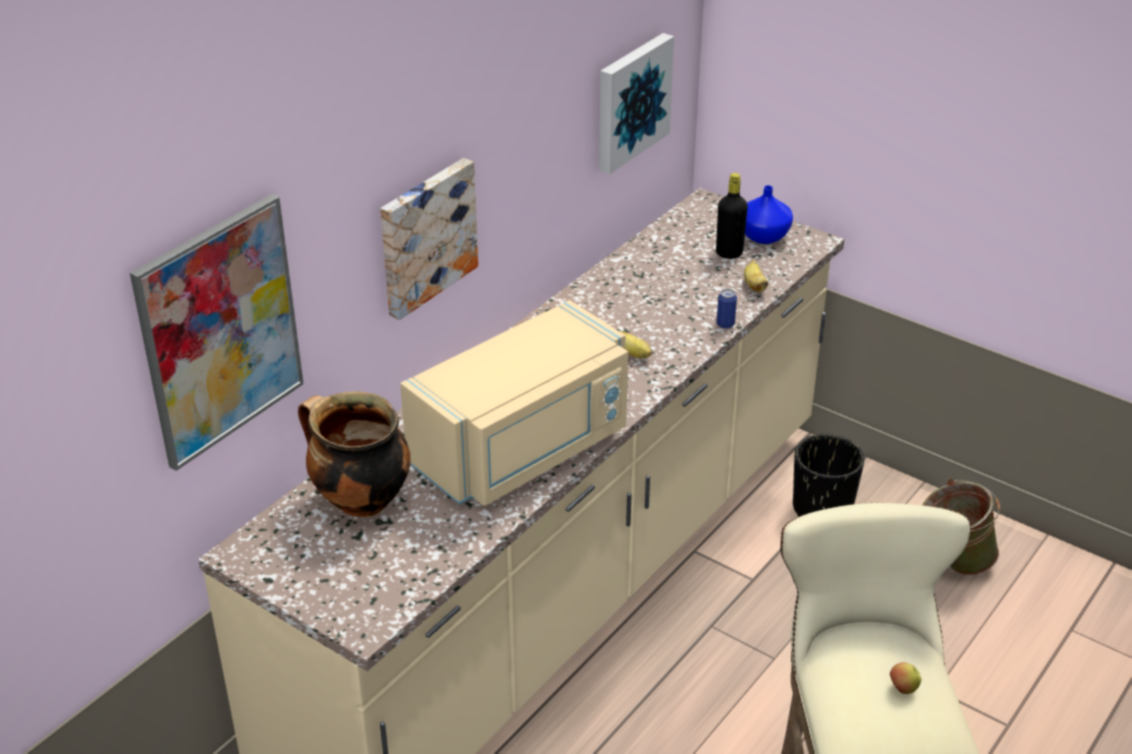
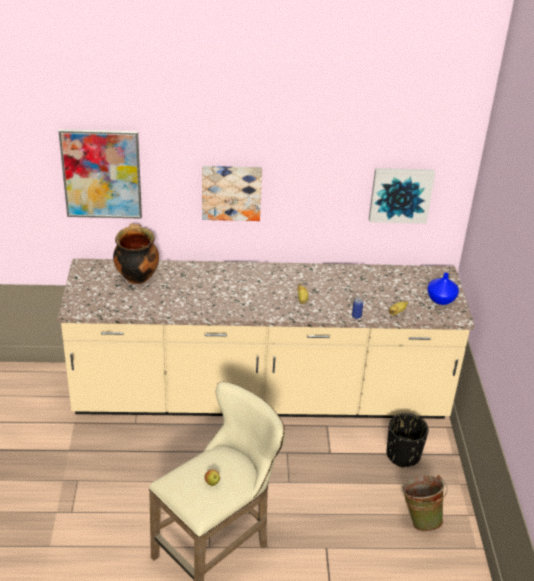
camera: 50 degrees right, 0 degrees up
beige microwave [400,300,628,506] -> none
black bottle [716,173,748,259] -> none

